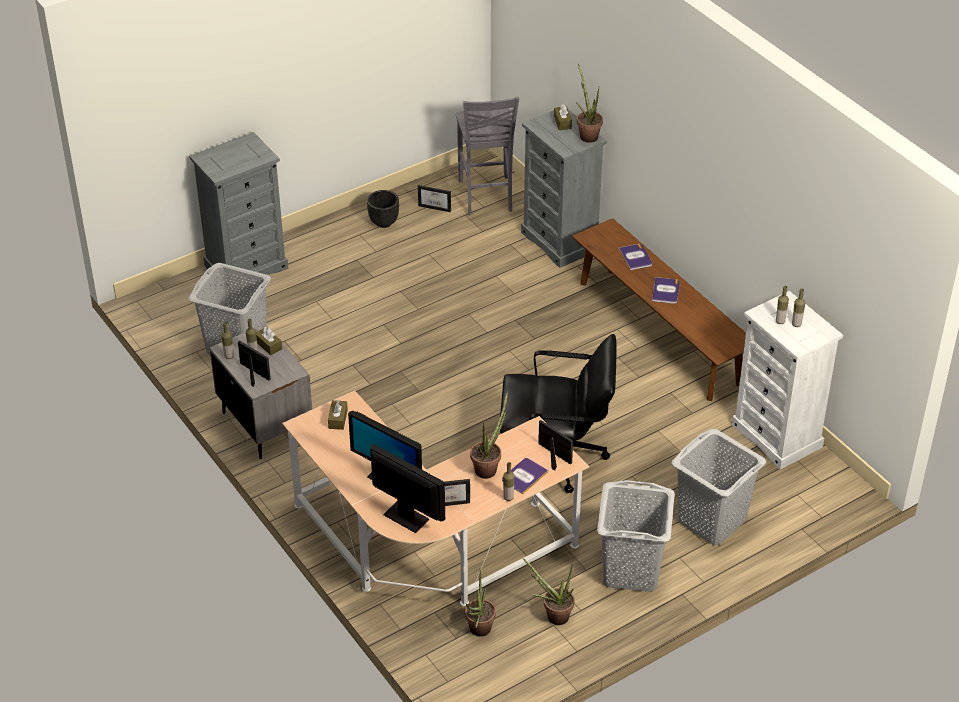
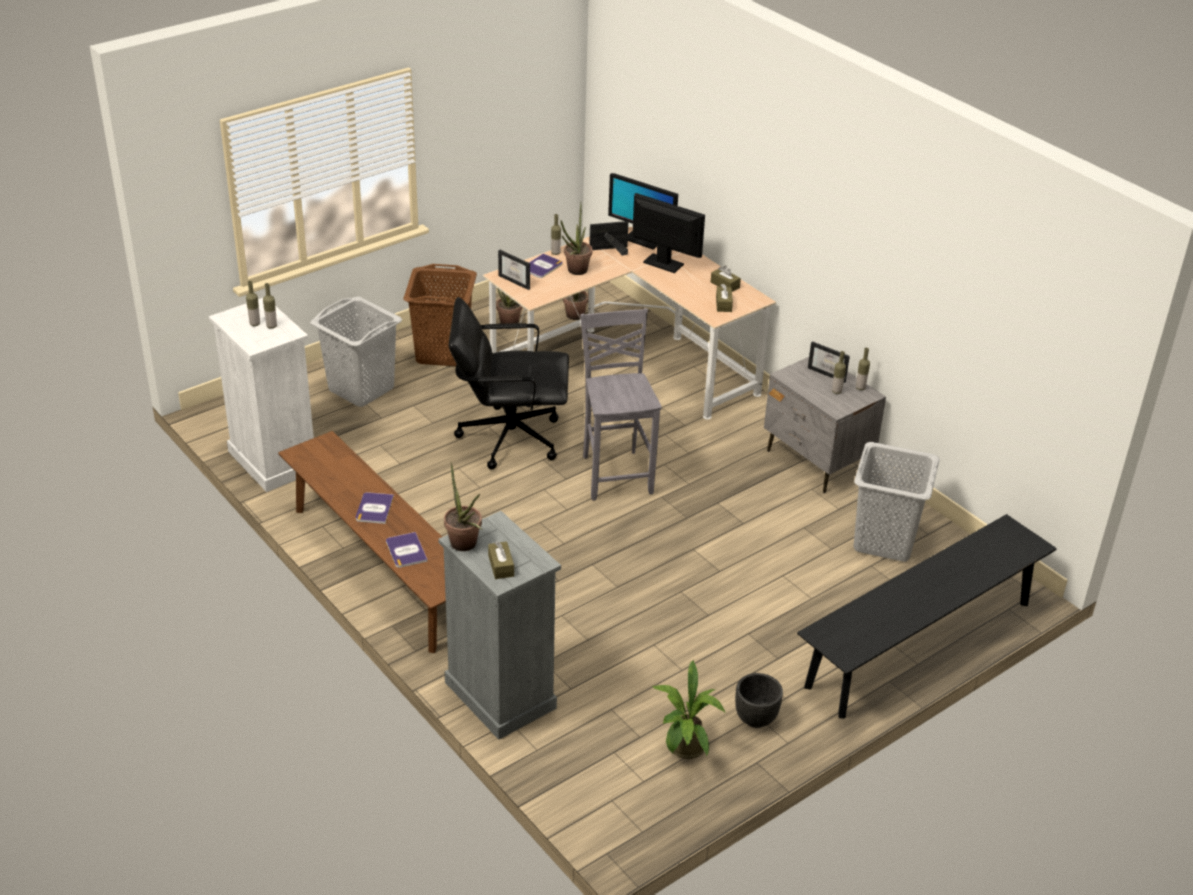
camera: 175 degrees right, 5 degrees down
grey dresser [189,132,288,275] -> black bench [797,514,1057,718]
brown tissue box [256,327,282,355] -> brown tissue box moved to [711,265,741,292]
picture frame [418,185,451,212] -> potted plant [653,660,726,759]
grey chair [456,97,519,215] -> grey chair moved to [580,308,662,501]
grey laundry basket [597,480,675,592] -> brown laundry basket [403,264,477,366]

